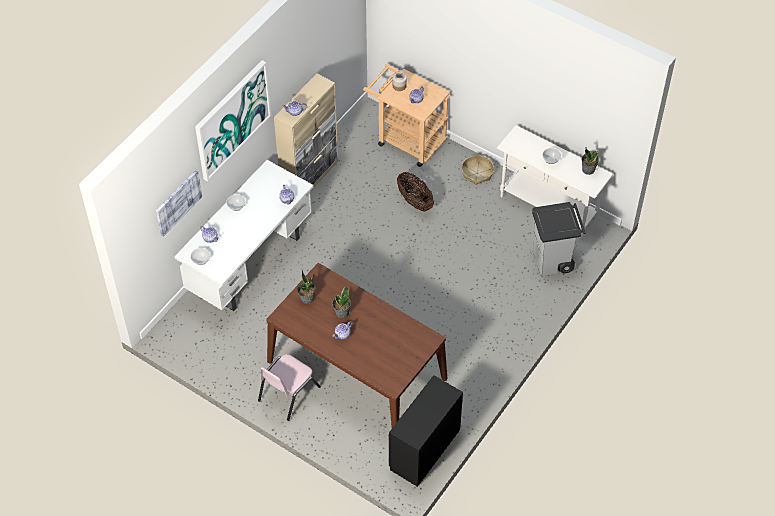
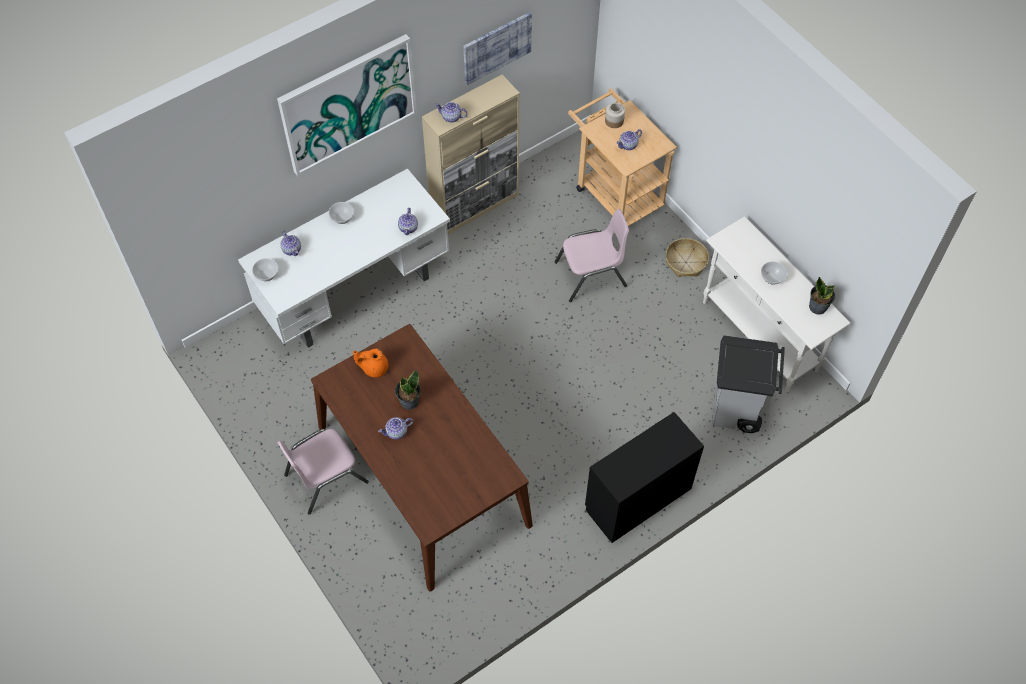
camera: 20 degrees right, 5 degrees up
picture [156,170,202,237] -> picture moved to [463,12,532,85]
potted plant [297,270,316,304] -> orange teapot [353,349,388,377]
black dresser [389,375,463,487] -> black dresser moved to [585,412,704,543]
basket [397,172,434,212] -> pink chair [554,209,629,302]

